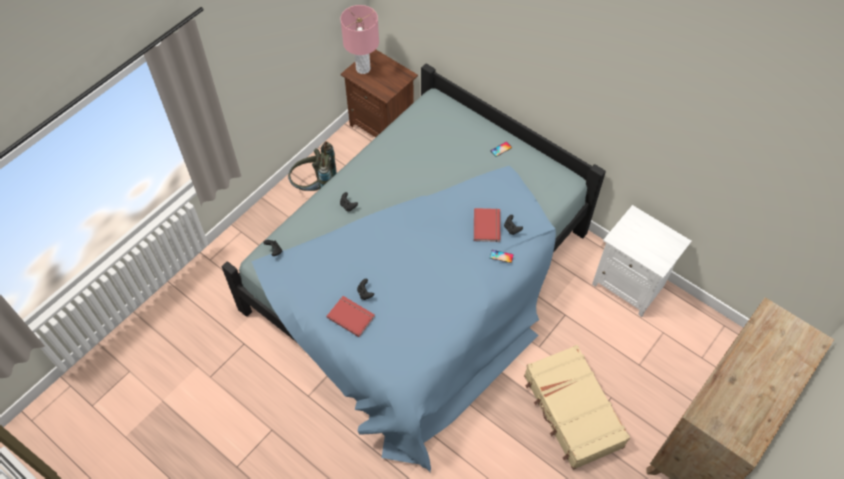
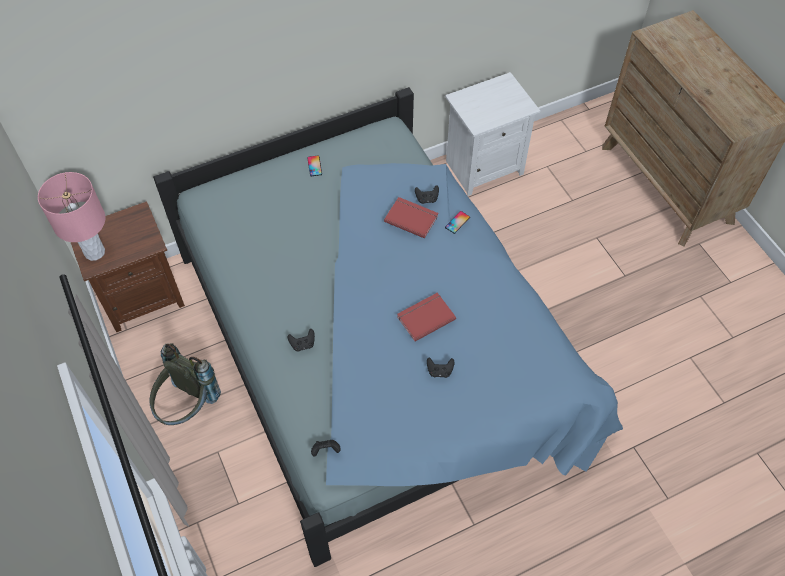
camera: 65 degrees left, 0 degrees up
red book [326,296,375,337] -> red book moved to [397,293,456,341]
beige suitcase [524,345,630,470] -> none

